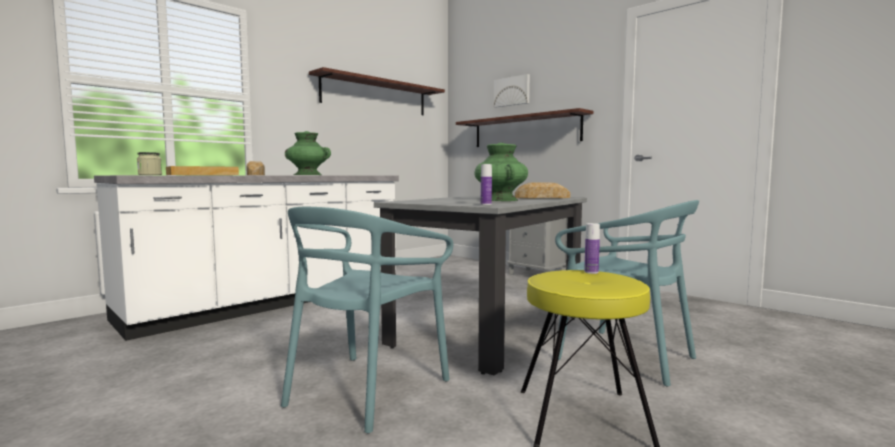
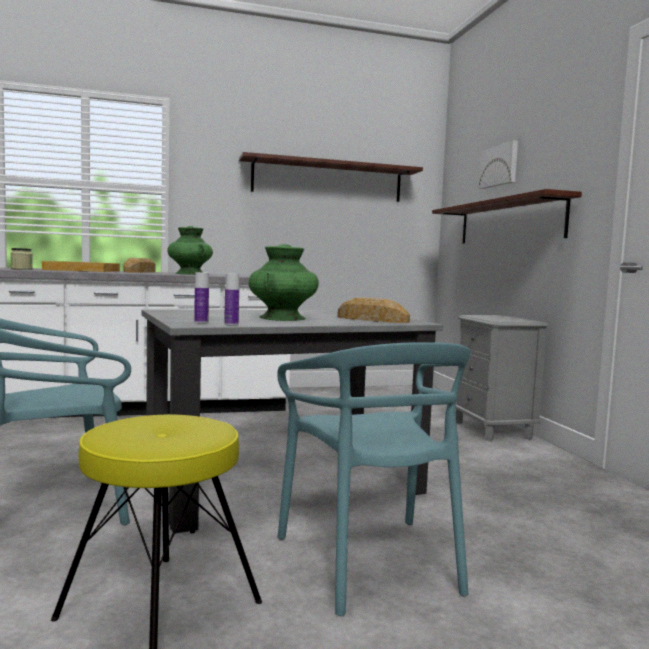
camera: 30 degrees right, 0 degrees up
bottle [584,223,600,274] -> bottle moved to [224,274,239,325]

